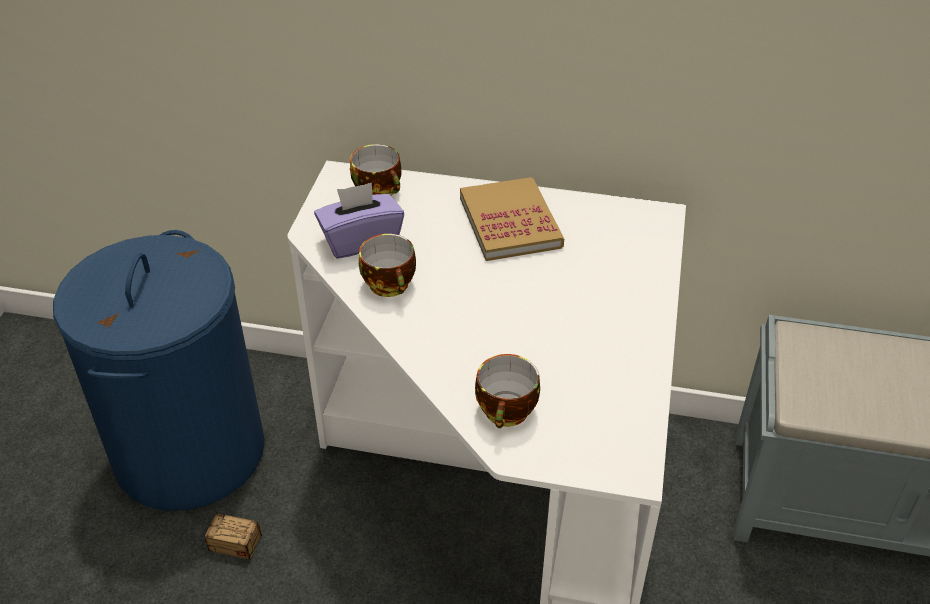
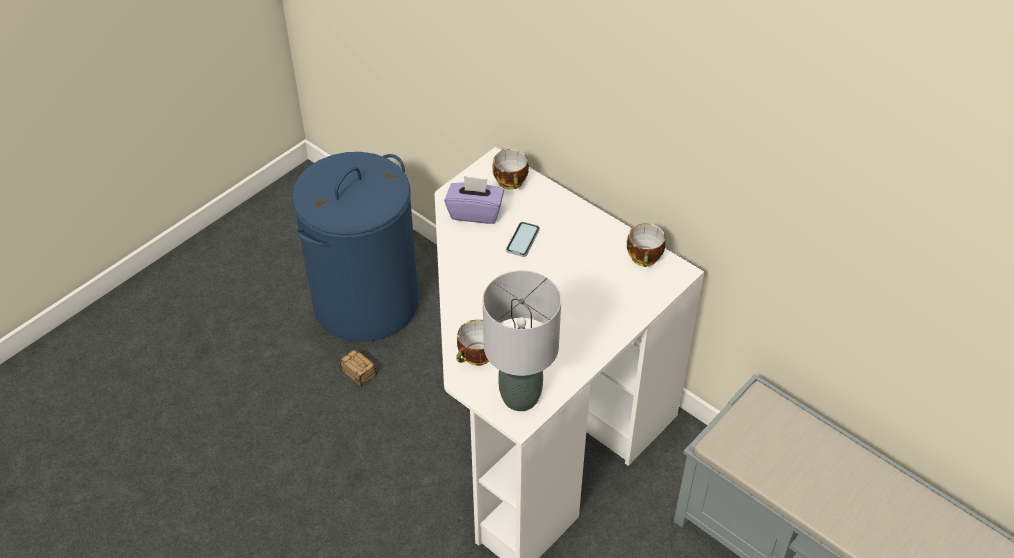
camera: 30 degrees right, 5 degrees up
cup [359,234,416,297] -> cup moved to [627,223,665,267]
book [460,177,564,261] -> none
none -> grey table lamp [483,270,561,411]
none -> phone [506,222,540,257]

